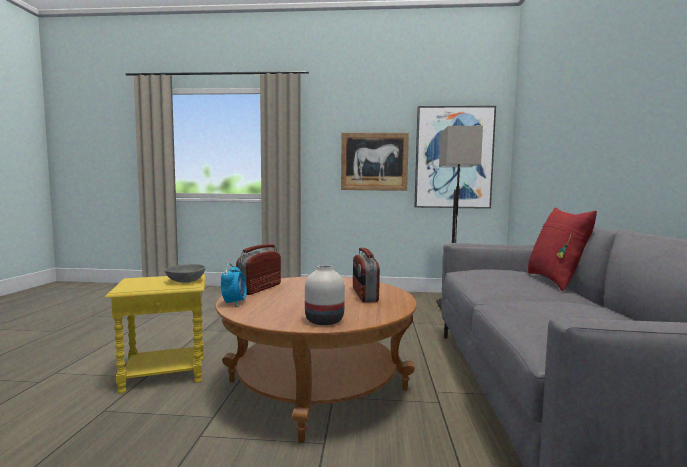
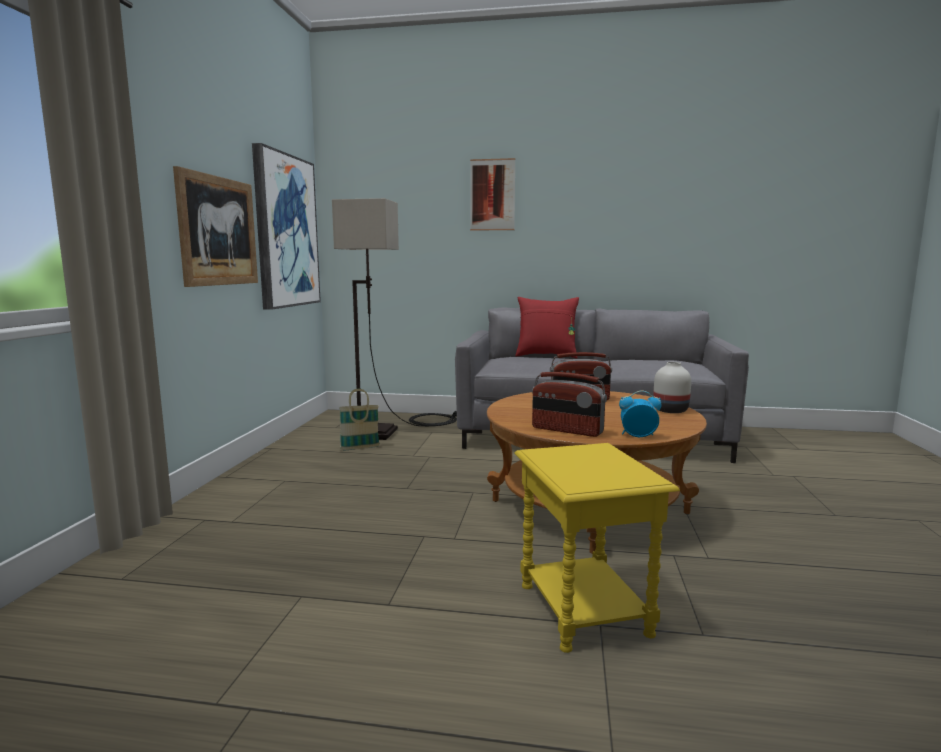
camera: 85 degrees left, 5 degrees up
grey bowl [165,264,205,283] -> none
none -> basket [339,389,380,450]
none -> picture [470,158,515,231]

